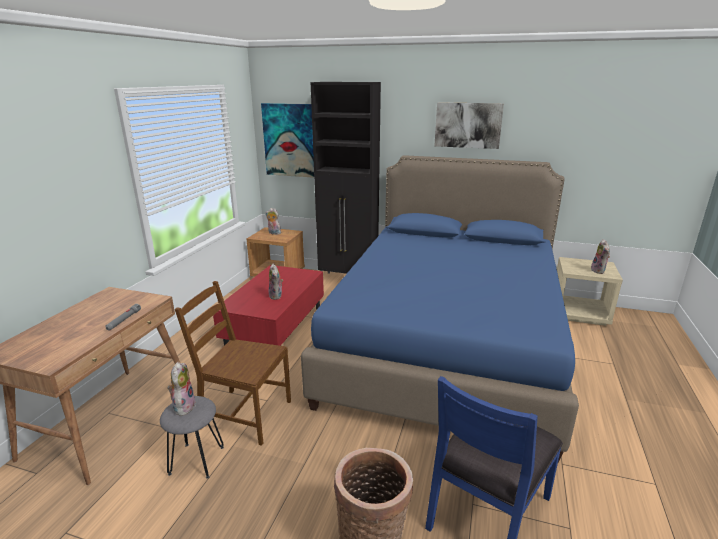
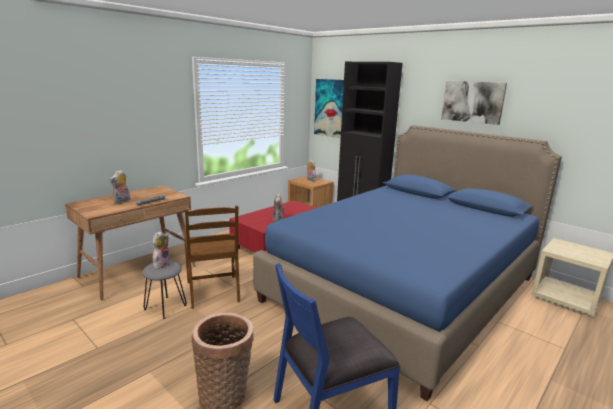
camera: 25 degrees right, 5 degrees down
brown chair [175,281,291,446] -> brown chair turned 150 degrees counterclockwise [184,206,240,309]
plush toy [591,239,610,274] -> plush toy moved to [109,170,130,204]

